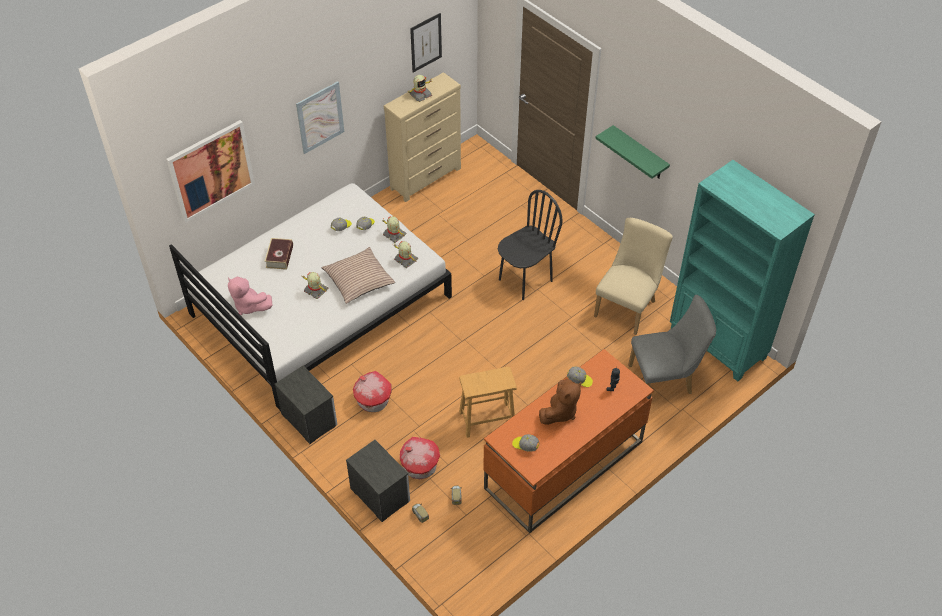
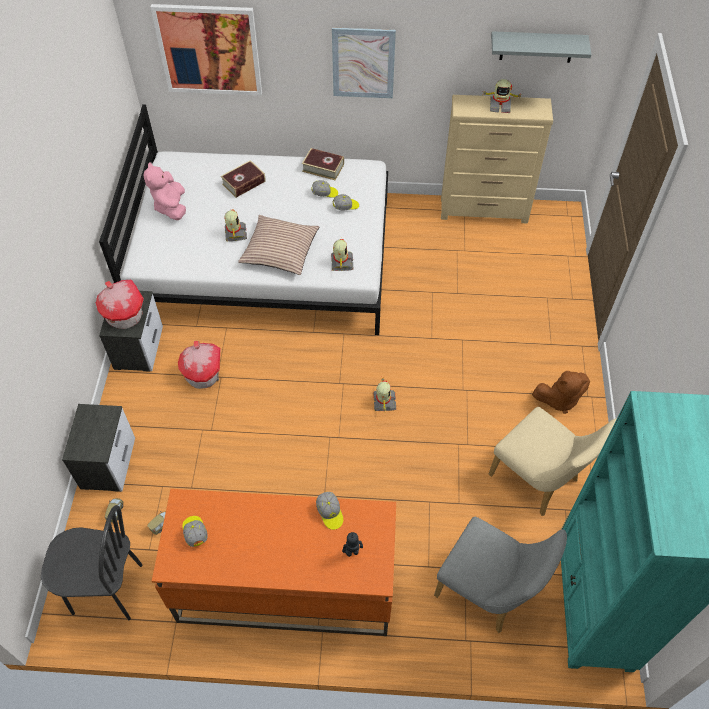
camera: 45 degrees right, 5 degrees up
toy robot [382,216,407,243] -> toy robot moved to [373,377,396,411]
toy house [400,437,440,479] -> toy house moved to [96,280,144,329]
picture [410,13,442,73] -> grey shelf [491,31,592,63]
brown stool [459,367,517,438] -> none
black chair [498,190,563,300] -> black chair moved to [41,505,142,620]
brown plush toy [539,379,581,425] -> brown plush toy moved to [532,371,590,414]
beige chair [594,218,673,335] -> beige chair turned 60 degrees clockwise [489,407,617,516]
green shelf [595,125,670,179] -> none
none -> book [302,148,344,181]

